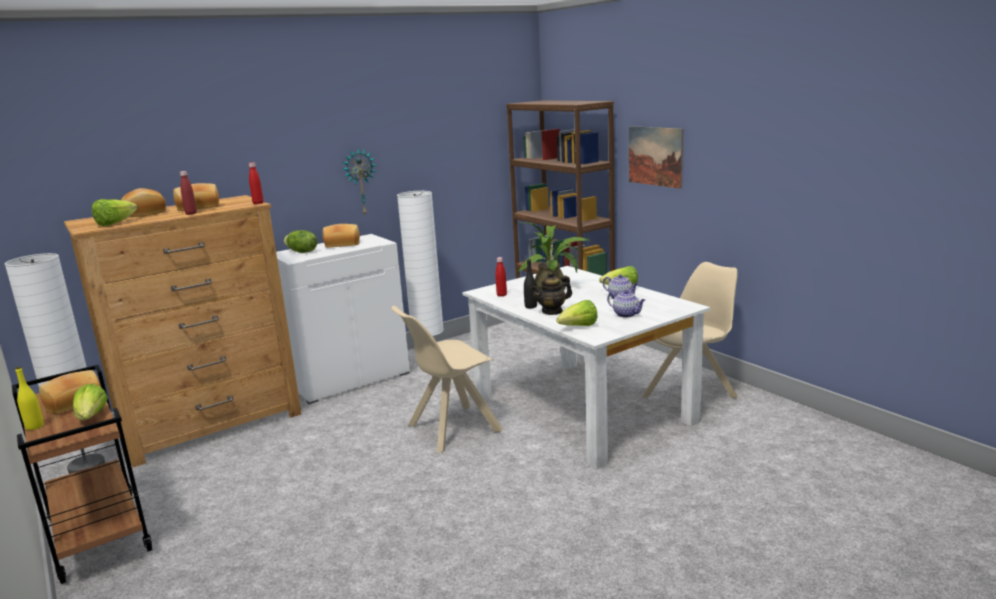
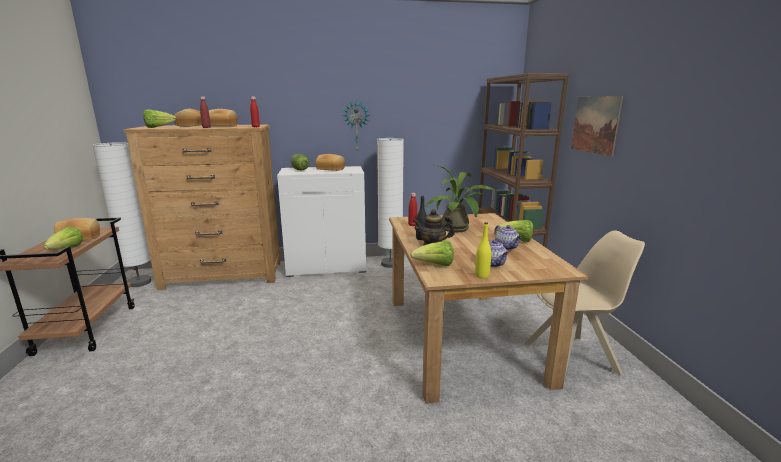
camera: 25 degrees right, 0 degrees up
yellow bottle [15,366,44,430] -> yellow bottle moved to [475,222,491,279]
beige chair [392,306,503,452] -> none
white dining table [462,266,711,469] -> brown dining table [389,213,588,404]

